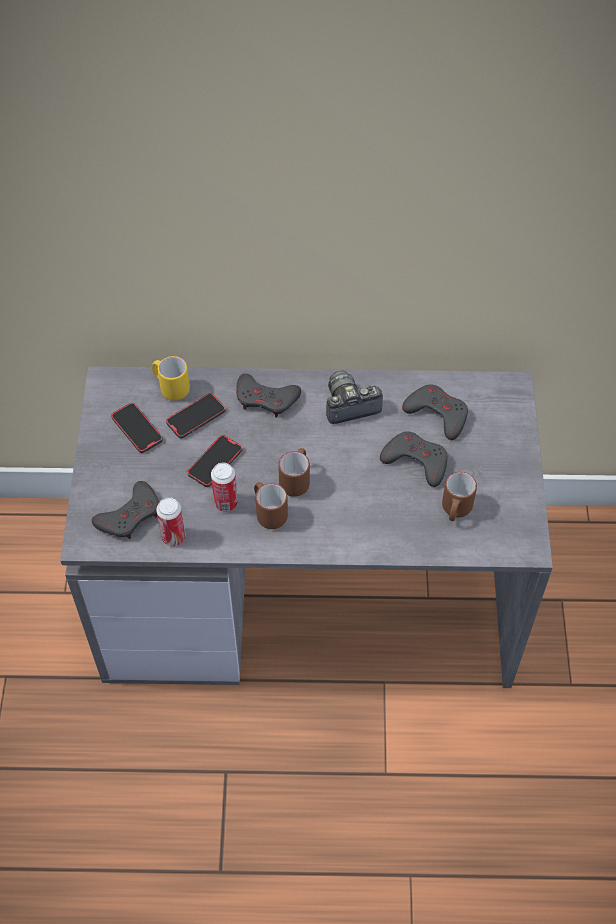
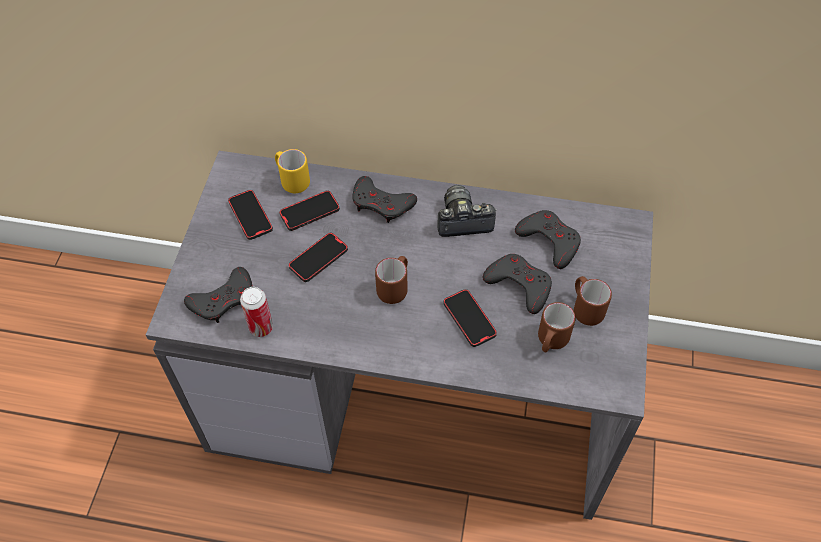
camera: 10 degrees right, 0 degrees up
can [211,462,238,512] -> none
brown mug [254,482,288,529] -> brown mug moved to [574,276,612,326]
none -> phone [443,289,497,347]

